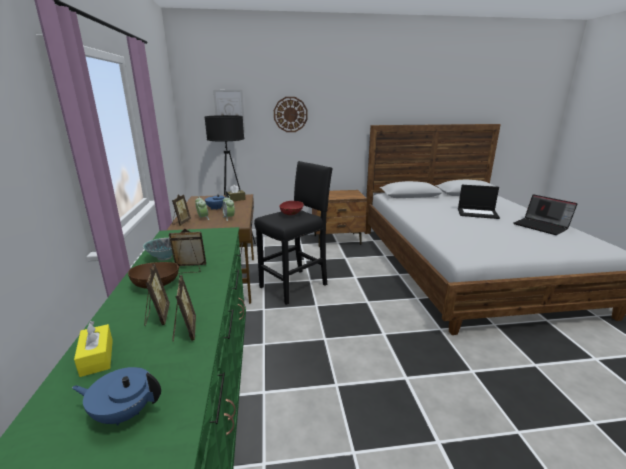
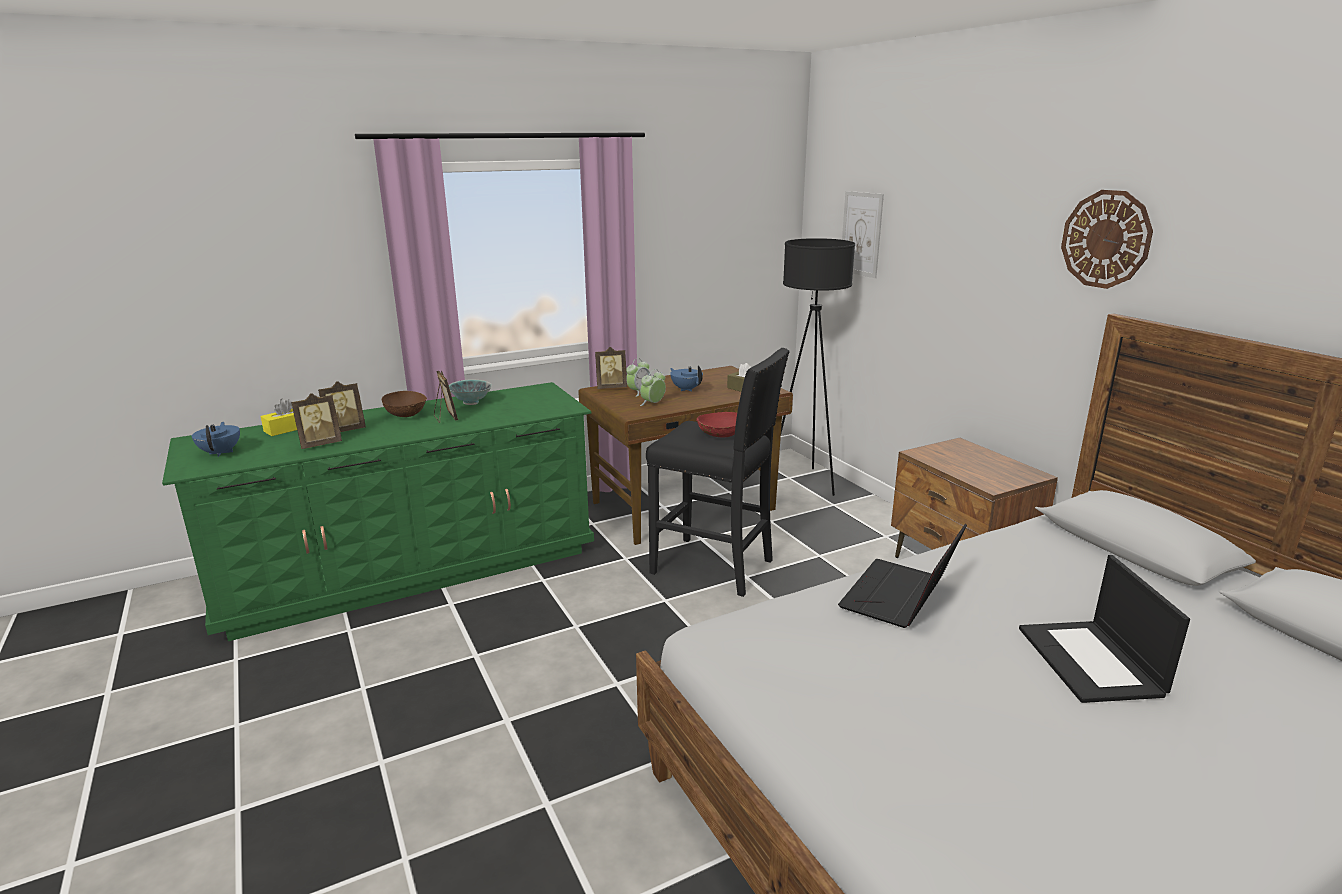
camera: 70 degrees right, 0 degrees up
wall clock [274,97,308,132] -> wall clock moved to [1061,190,1153,289]
laptop [513,194,578,235] -> laptop moved to [838,523,967,628]

